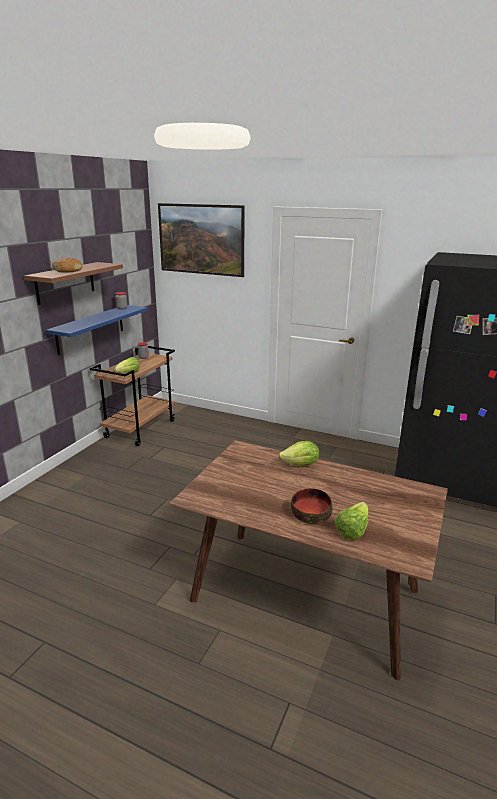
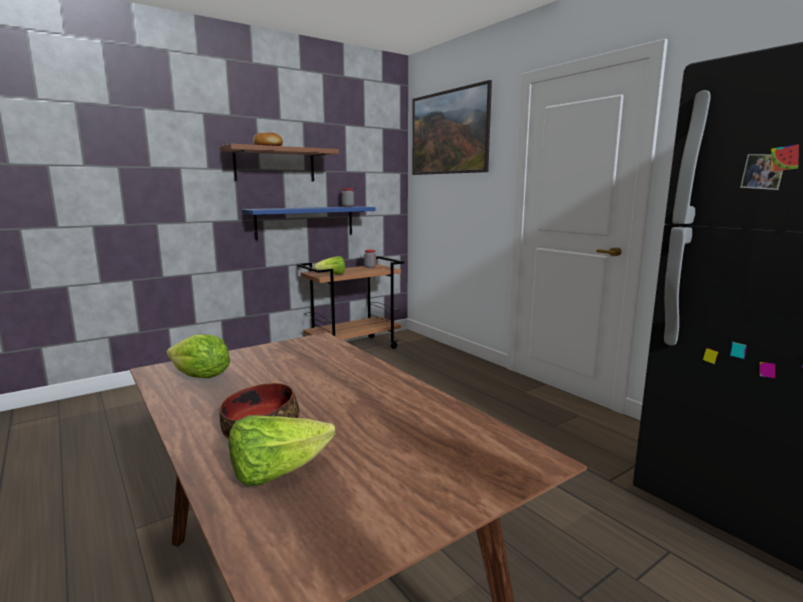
camera: 30 degrees right, 10 degrees down
lettuce [278,441,319,466] -> lettuce moved to [166,334,230,378]

